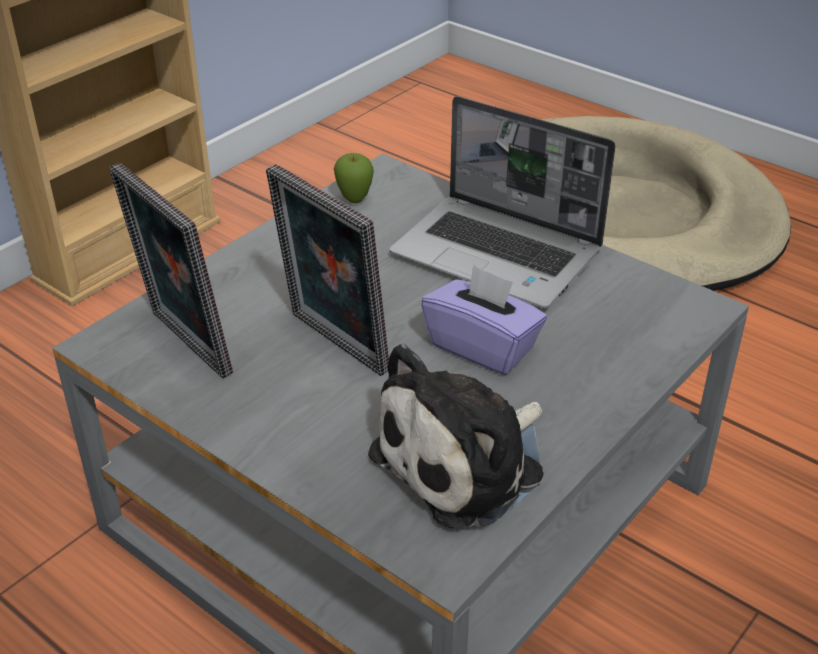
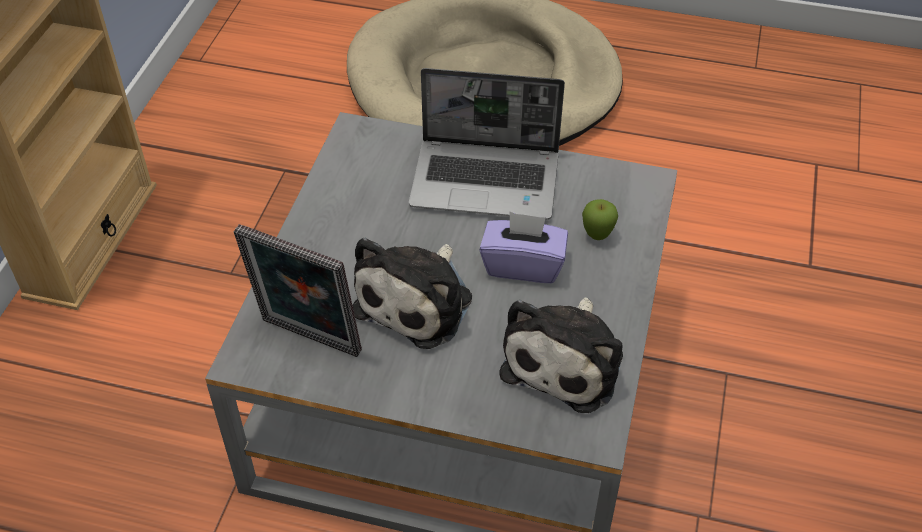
camera: 25 degrees left, 10 degrees up
picture frame [266,164,389,376] -> plush toy [353,237,472,349]
apple [334,153,374,203] -> apple moved to [582,199,618,240]

